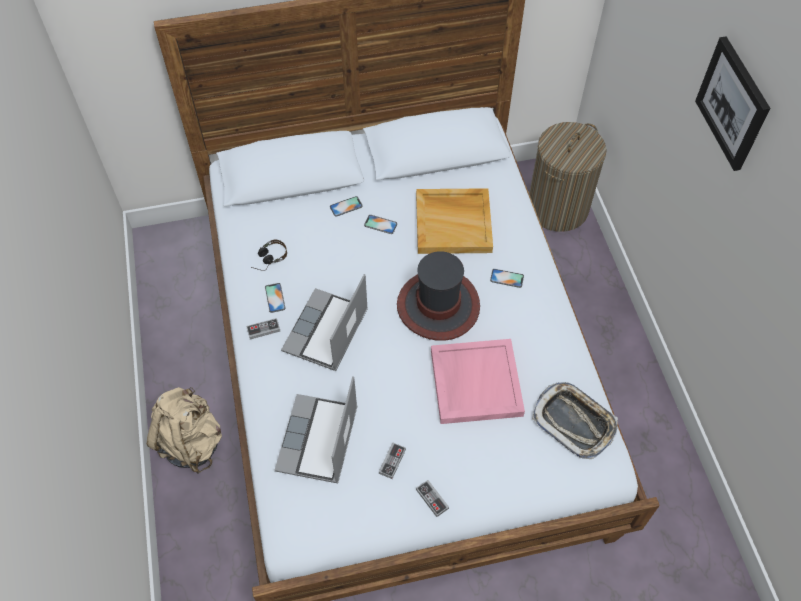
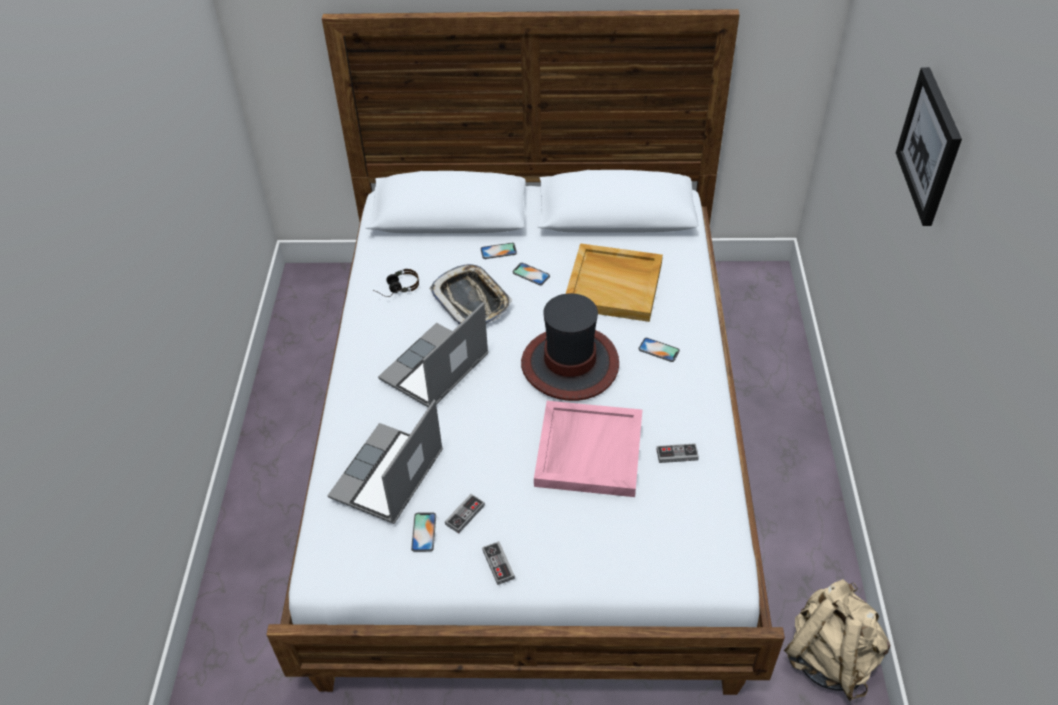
camera: 15 degrees right, 10 degrees down
beige backpack [147,387,222,474] -> beige backpack moved to [784,579,890,701]
game controller [246,318,280,339] -> game controller moved to [657,443,699,463]
phone [265,283,286,313] -> phone moved to [411,512,436,552]
laundry basket [529,122,607,232] -> none
tray [532,382,618,459] -> tray moved to [429,264,512,324]

